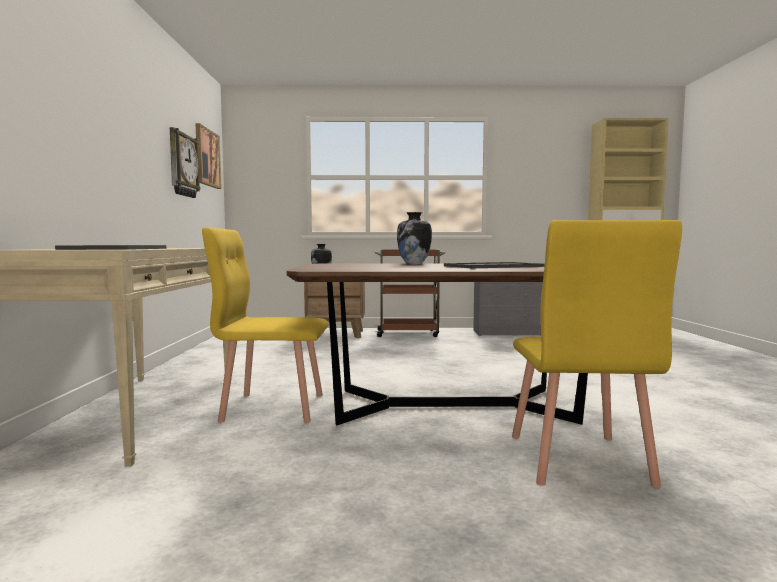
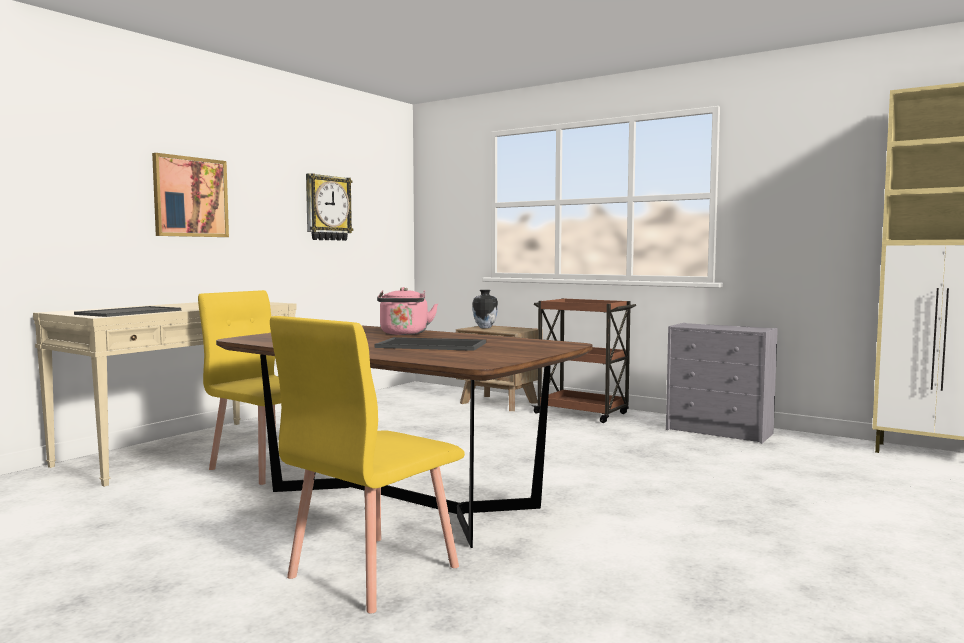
camera: 35 degrees right, 0 degrees up
picture [195,123,221,189] -> picture moved to [152,153,229,237]
vase [397,212,432,265] -> pink kettle [377,287,438,335]

